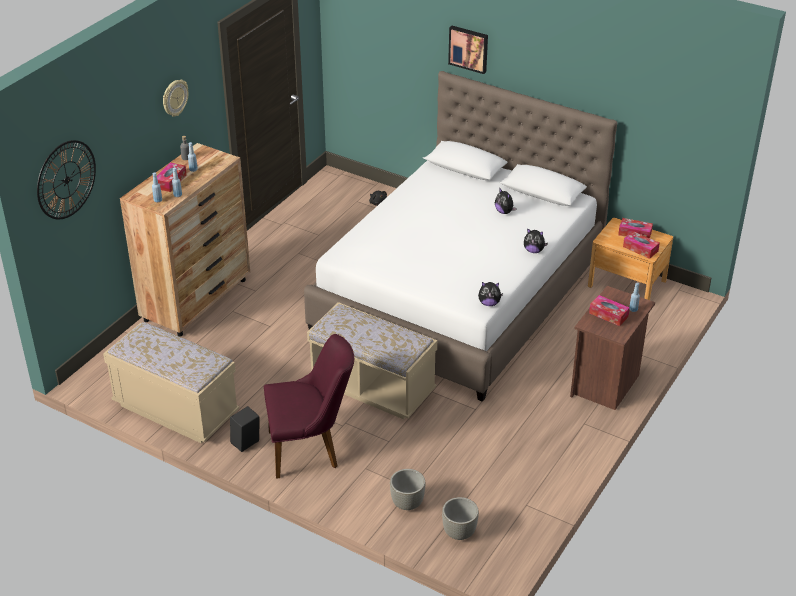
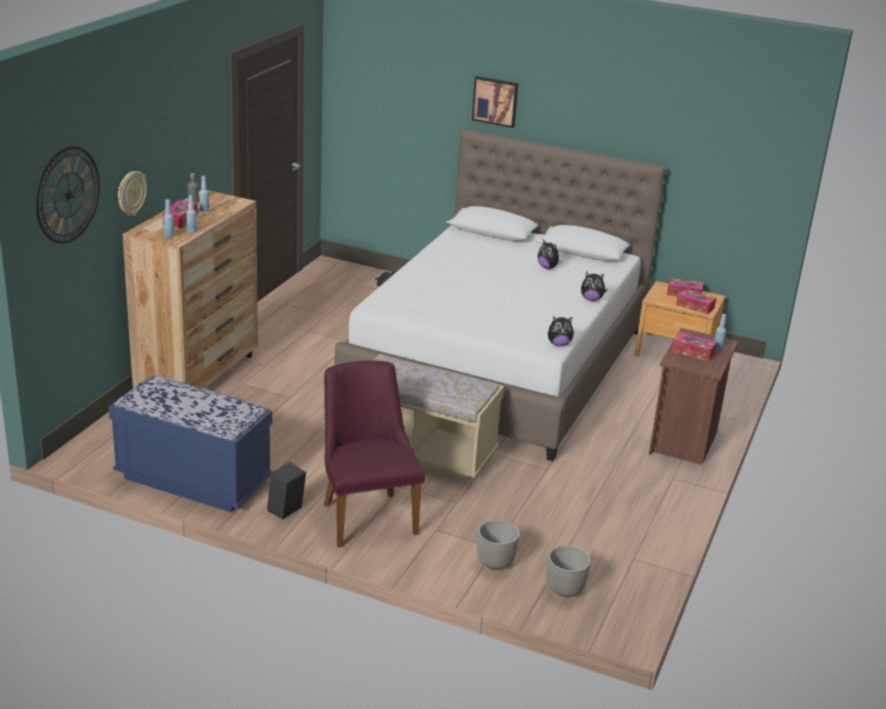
camera: 10 degrees left, 10 degrees down
beige bench [103,322,239,443] -> blue bench [109,375,273,512]
wall clock [163,80,188,116] -> wall clock moved to [118,171,147,216]
purple chair [264,334,354,479] -> purple chair turned 90 degrees counterclockwise [324,360,426,547]

